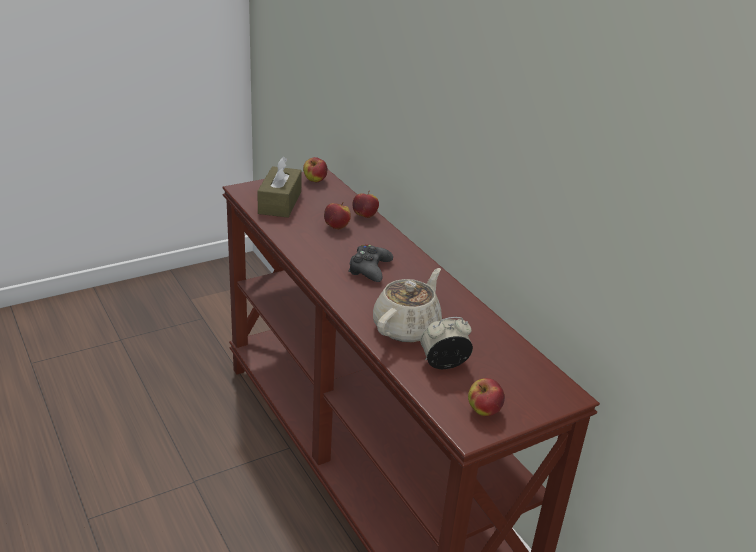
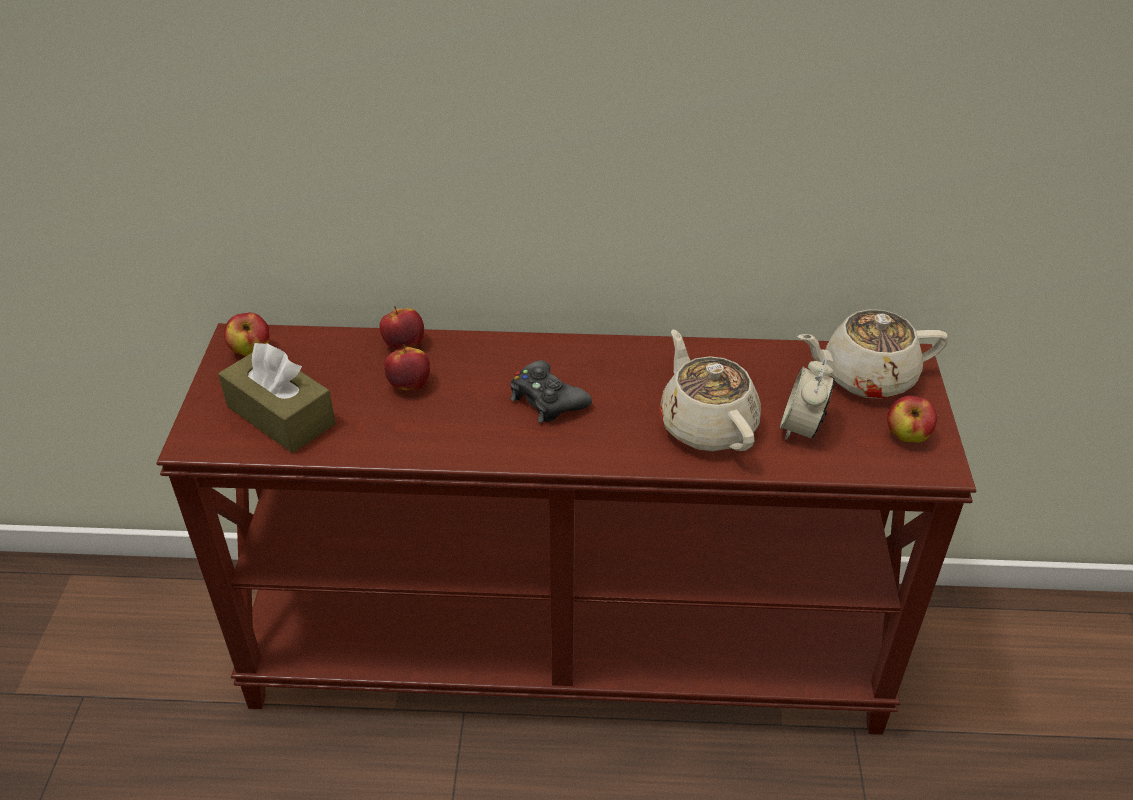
camera: 55 degrees left, 10 degrees up
none -> beige teapot [798,309,948,399]

